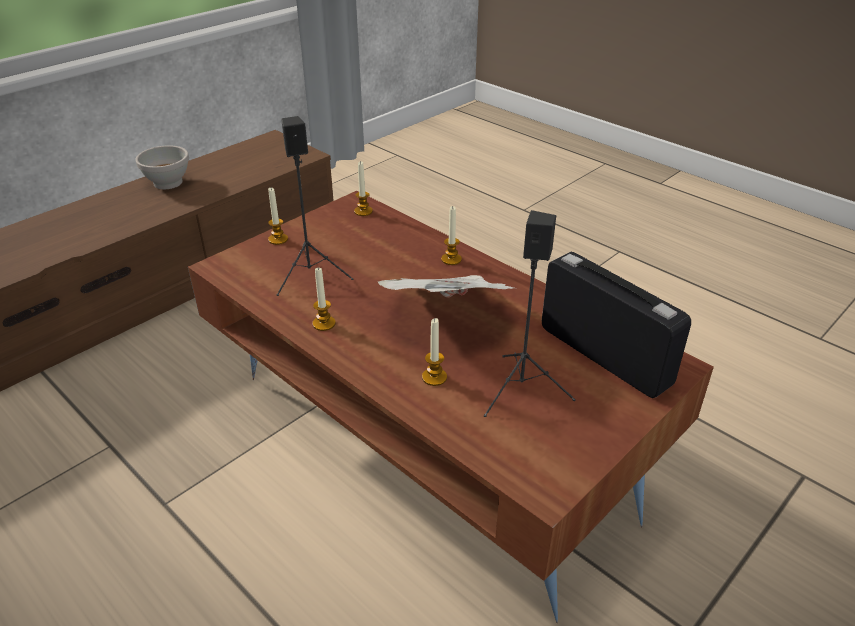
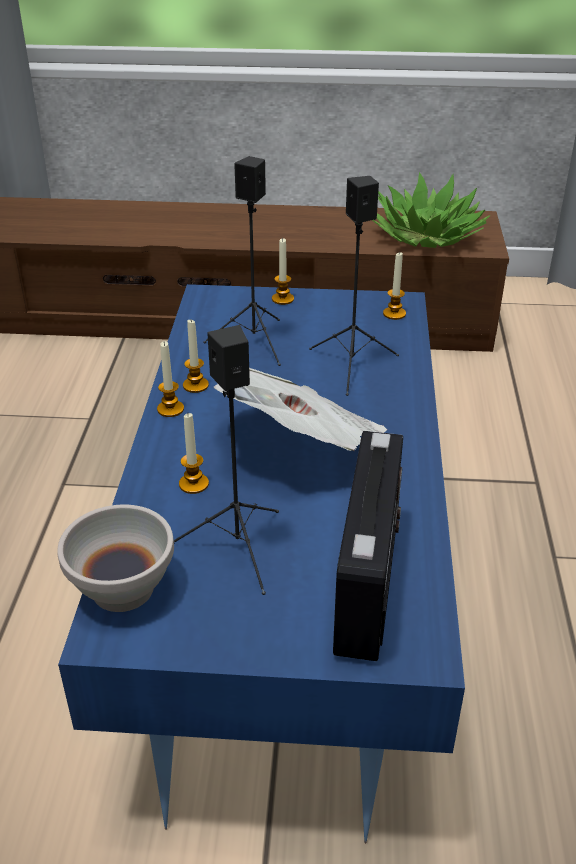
camera: 50 degrees right, 0 degrees up
white bowl [136,145,189,189] -> white bowl moved to [57,505,174,612]
brown coffee table [188,191,714,623] -> blue coffee table [58,284,465,844]
candle [441,206,462,265] -> candle moved to [157,341,184,417]
none -> black speaker [309,176,399,396]
none -> potted plant [372,172,490,248]

